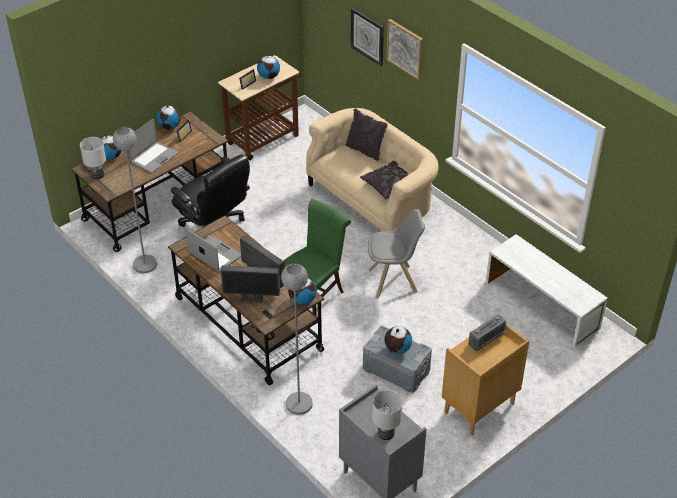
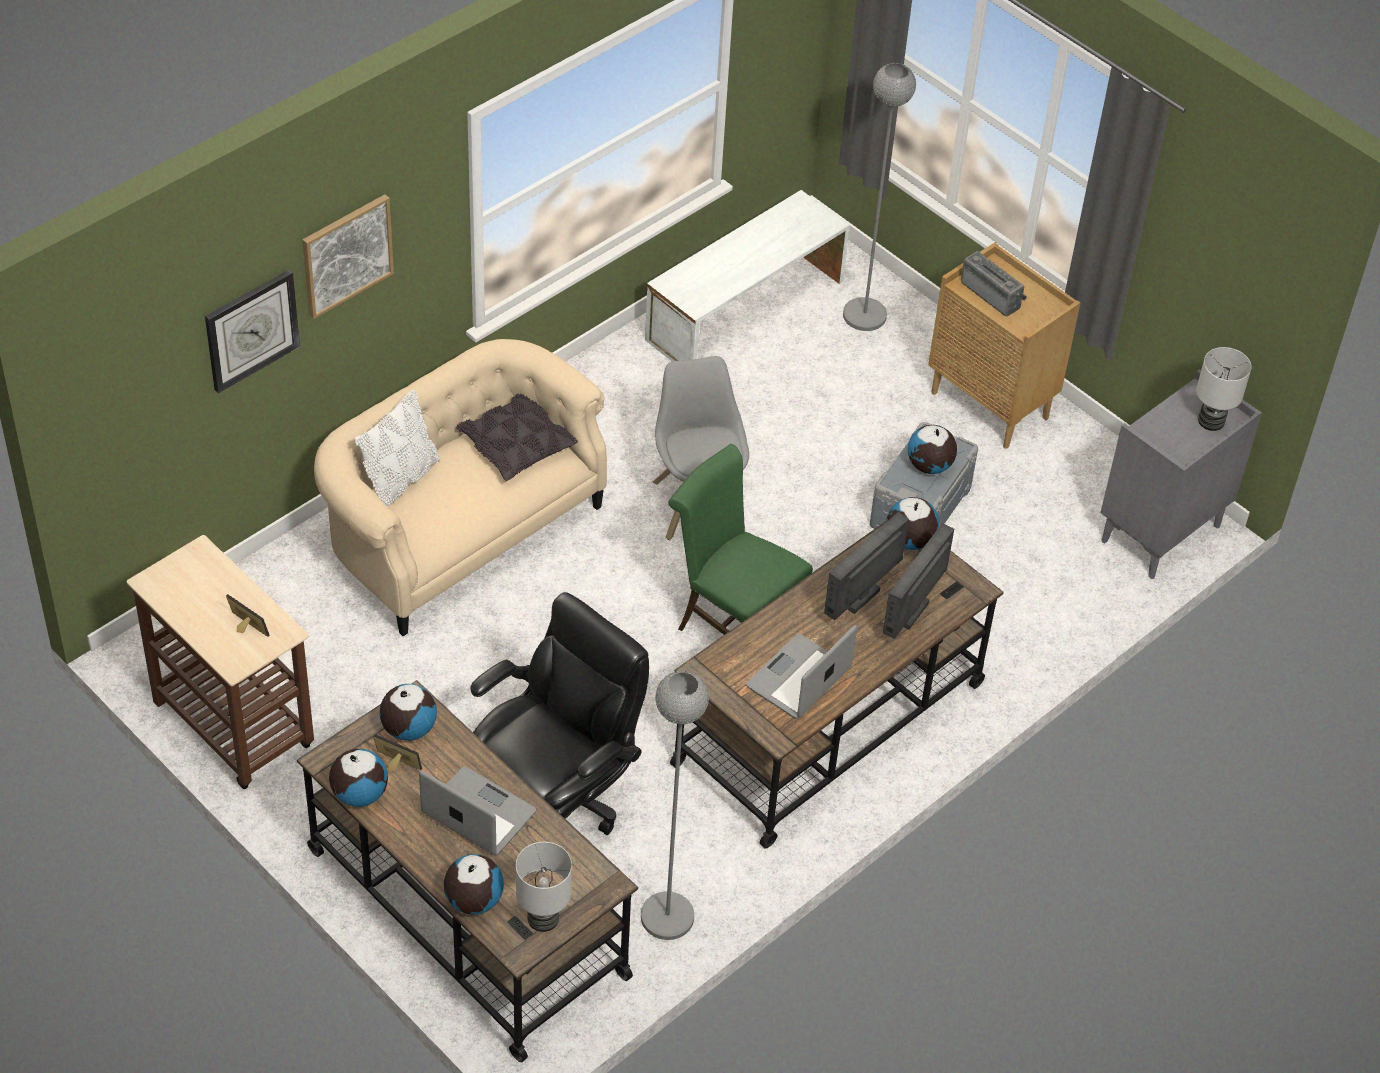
camera: 95 degrees left, 5 degrees up
monitor [221,265,280,303] -> monitor turned 150 degrees counterclockwise [883,523,954,639]
globe [257,54,280,79] -> globe moved to [380,684,437,741]
grey floor lamp [281,263,313,415] -> grey floor lamp moved to [843,63,916,331]
black pillow [345,108,388,161] -> white pillow [355,390,440,506]

